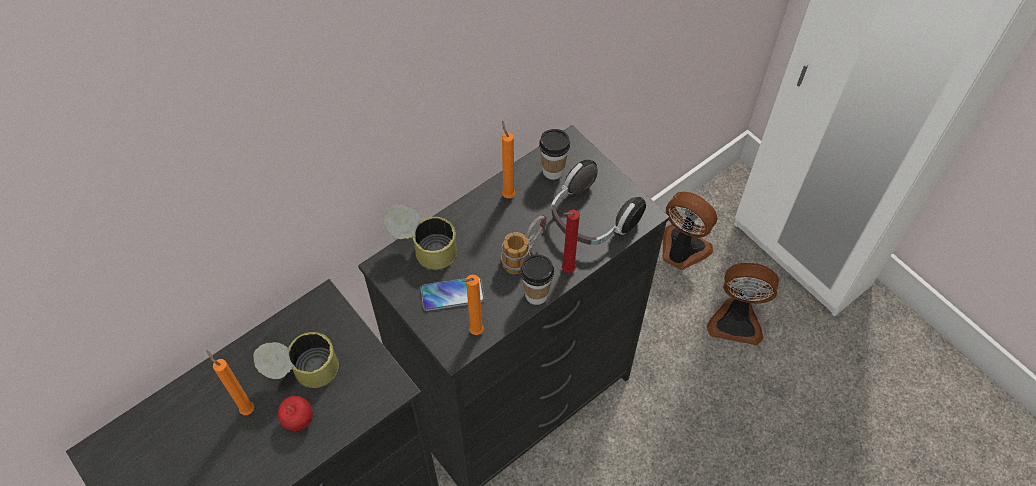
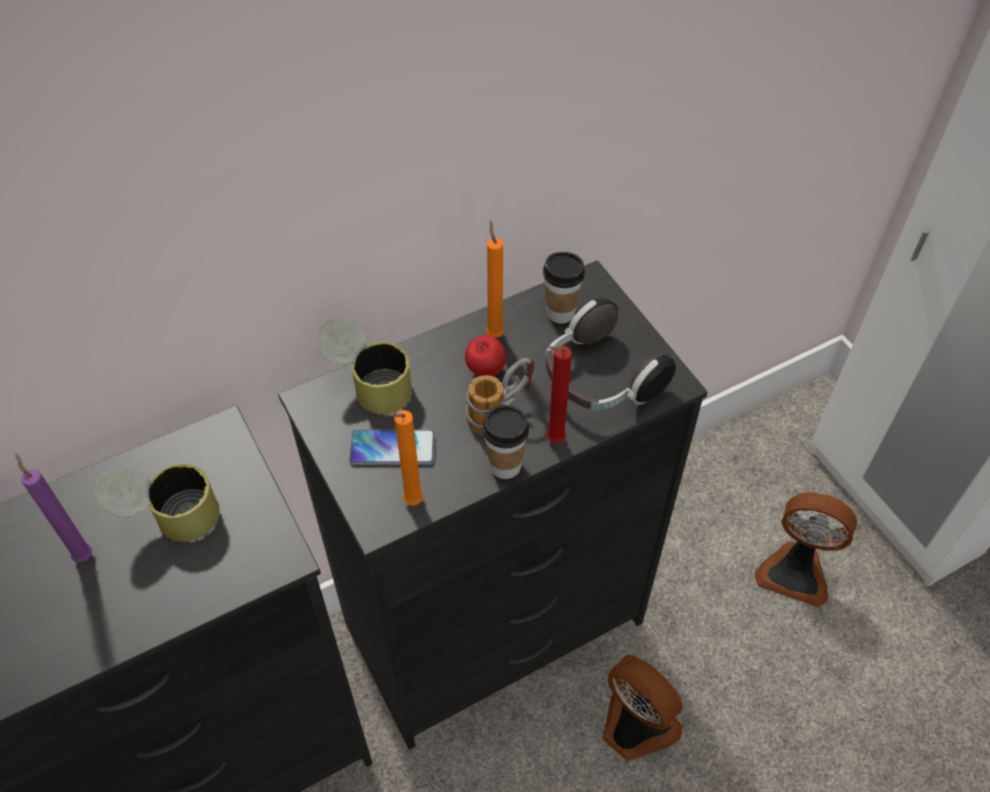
camera: 10 degrees right, 5 degrees down
orange candle [207,350,254,415] -> purple candle [15,454,92,562]
apple [278,396,313,431] -> apple moved to [465,335,506,376]
fan [662,192,718,270] -> fan moved to [603,655,683,761]

